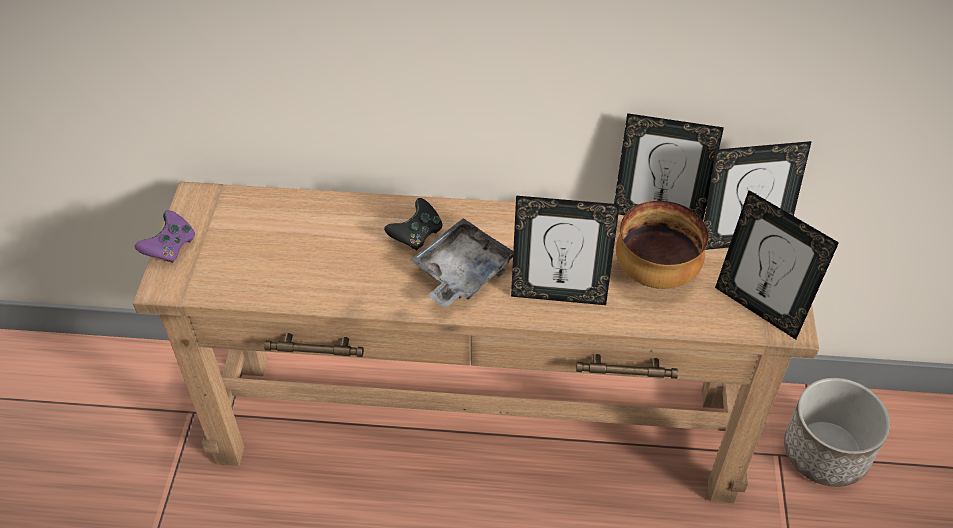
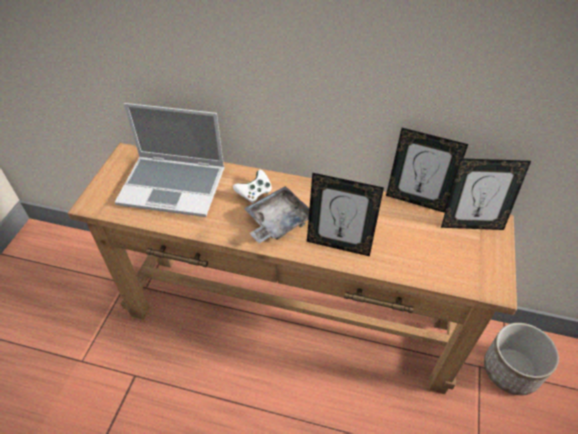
camera: 10 degrees right, 0 degrees up
purple game controller [135,210,195,263] -> none
black game controller [384,198,443,251] -> white game controller [233,170,272,203]
bowl [616,201,708,289] -> none
picture frame [715,190,839,340] -> none
none -> laptop [115,103,225,217]

